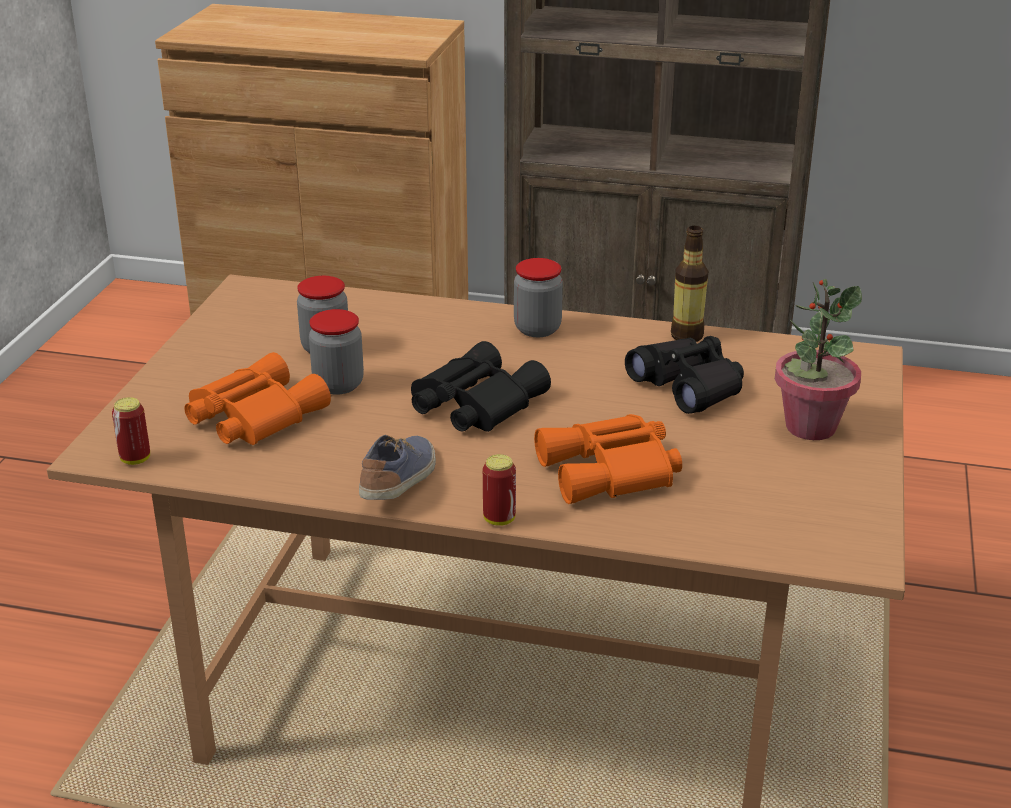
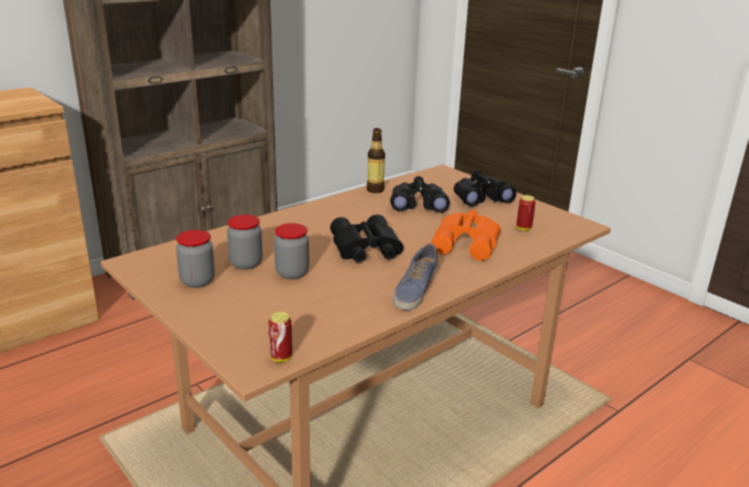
camera: 55 degrees left, 5 degrees down
orange binoculars [184,352,331,445] -> none
shoe [359,435,436,500] -> shoe turned 120 degrees counterclockwise [393,243,439,310]
can [483,454,516,526] -> can moved to [516,195,535,231]
jar [514,258,563,337] -> jar moved to [176,230,215,288]
potted plant [775,279,862,440] -> black binoculars [454,170,516,206]

